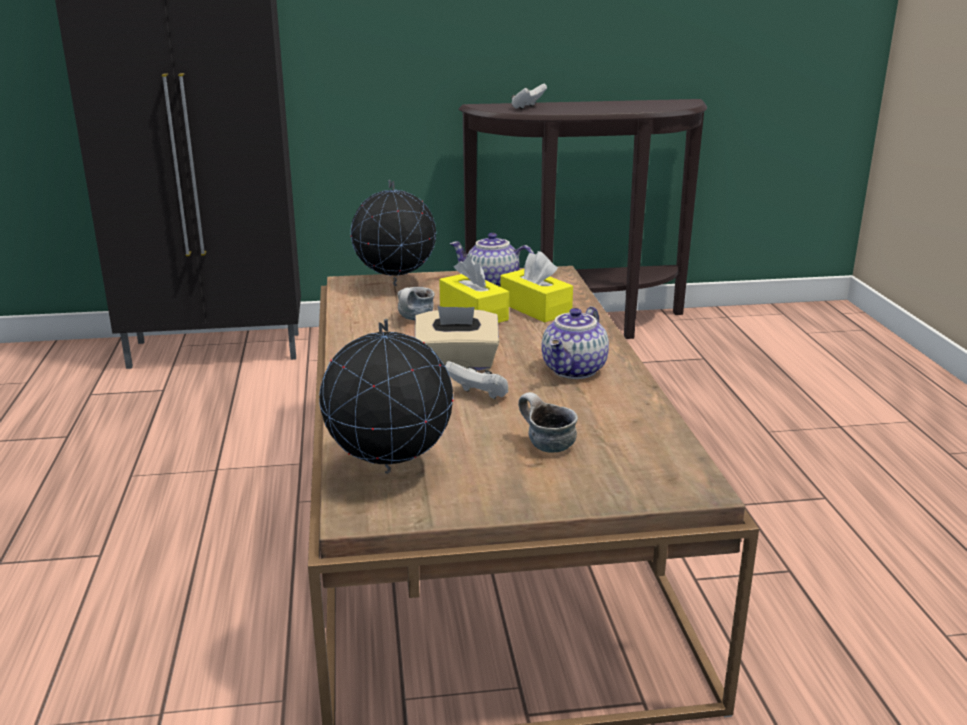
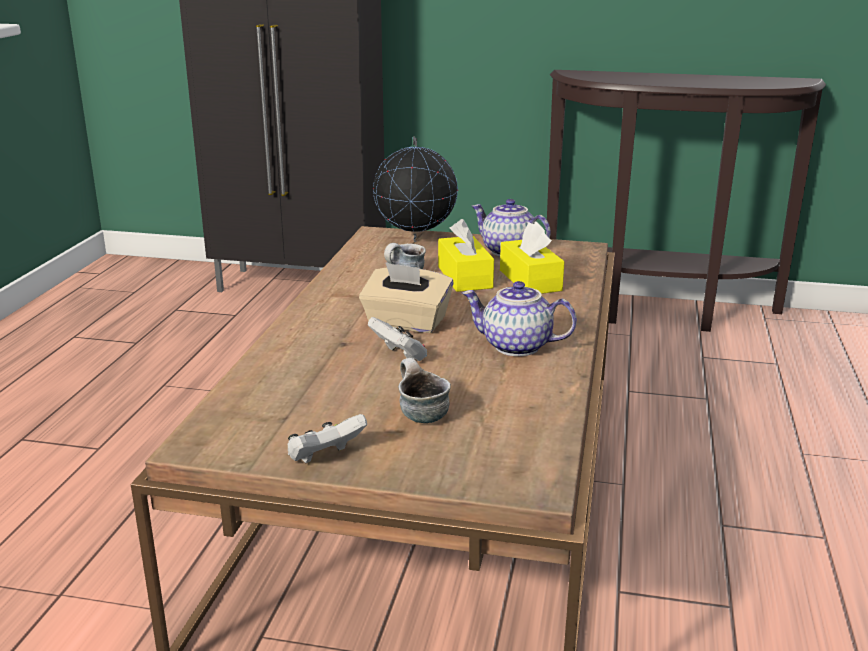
camera: 20 degrees right, 0 degrees up
globe [319,319,454,474] -> none
white game controller [511,83,547,109] -> white game controller moved to [288,414,367,463]
teapot [541,306,609,379] -> teapot turned 60 degrees clockwise [462,281,577,356]

